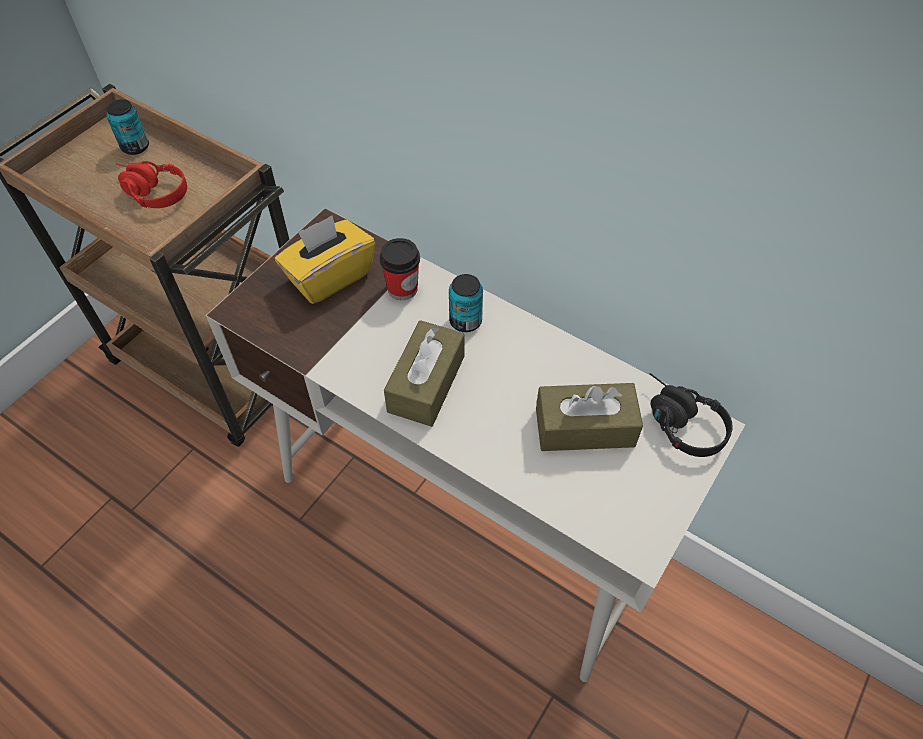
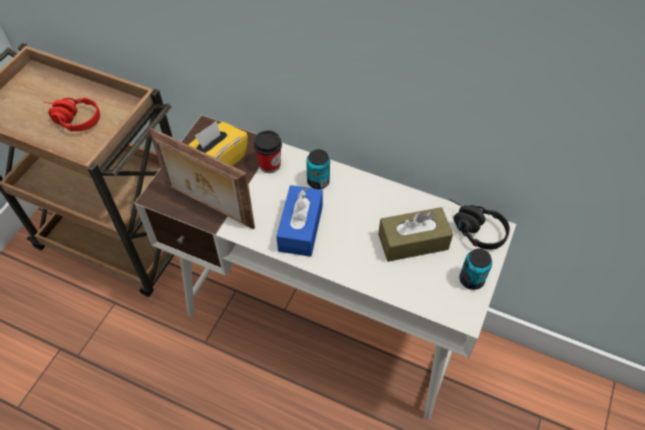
camera: 10 degrees left, 0 degrees up
can [106,99,149,155] -> can moved to [459,248,492,290]
brown tissue box [384,320,465,427] -> blue tissue box [276,185,323,257]
none -> picture frame [148,127,255,229]

